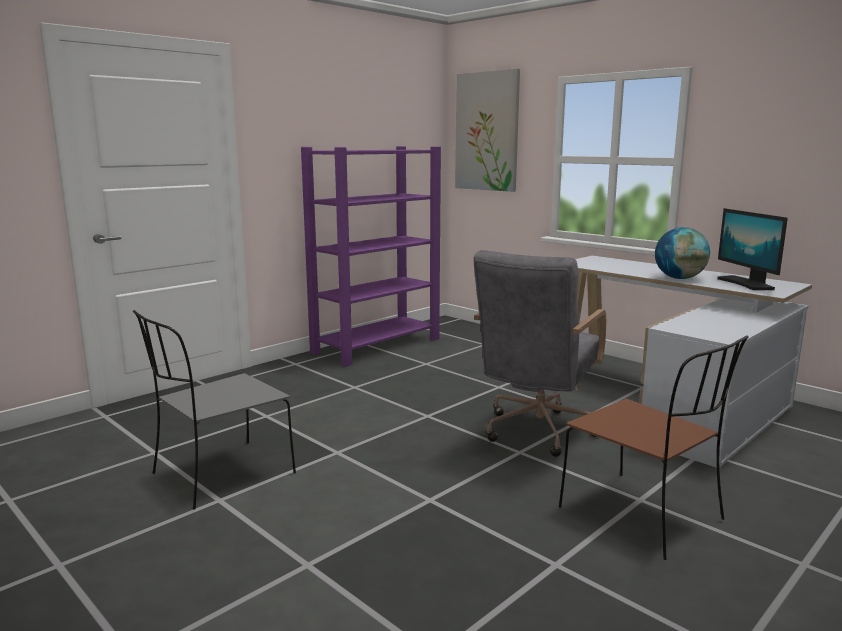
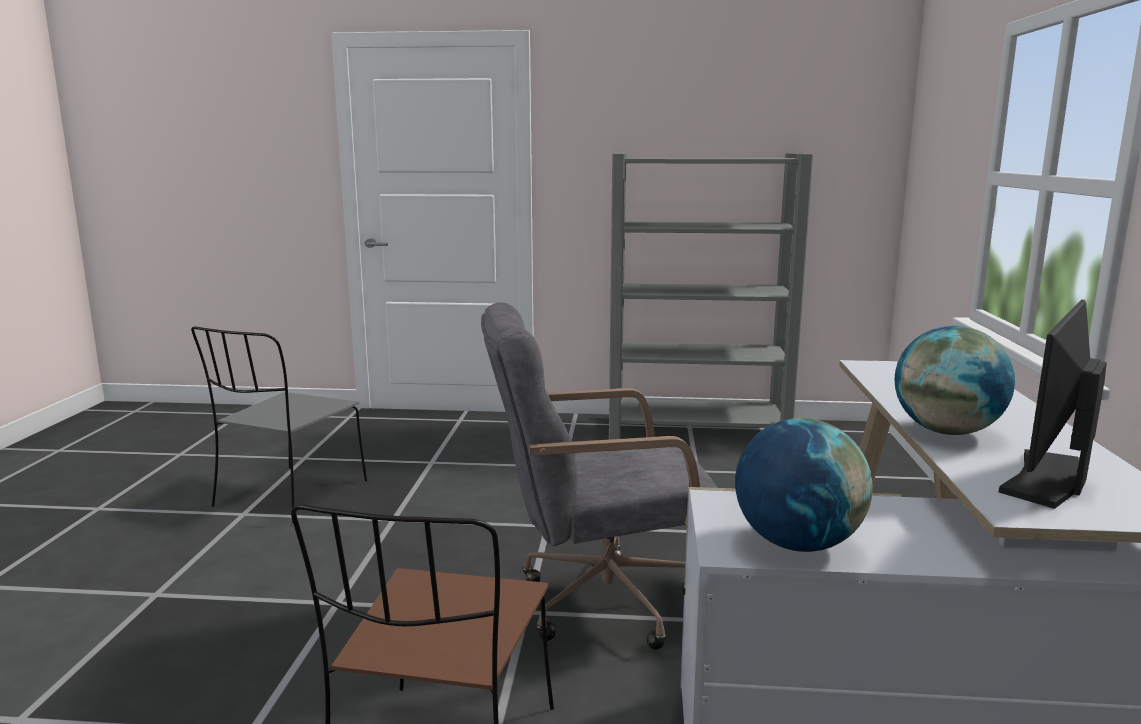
camera: 50 degrees right, 0 degrees up
grey chair [133,310,296,510] -> grey chair turned 75 degrees counterclockwise [191,326,367,523]
purple bookcase [301,146,441,367] -> grey bookcase [609,153,813,440]
picture [455,69,520,192] -> none
none -> globe [735,418,873,552]

